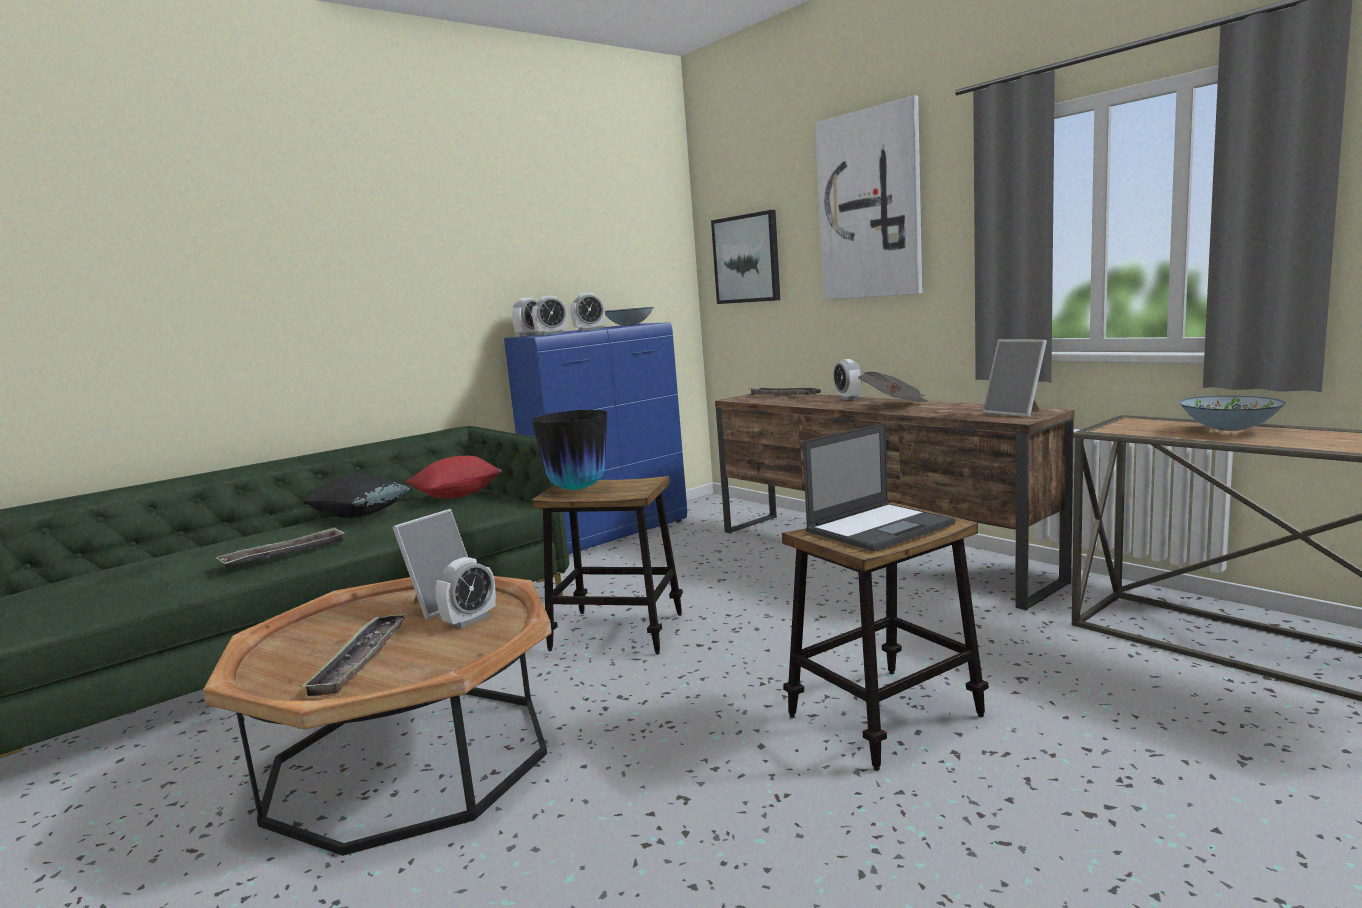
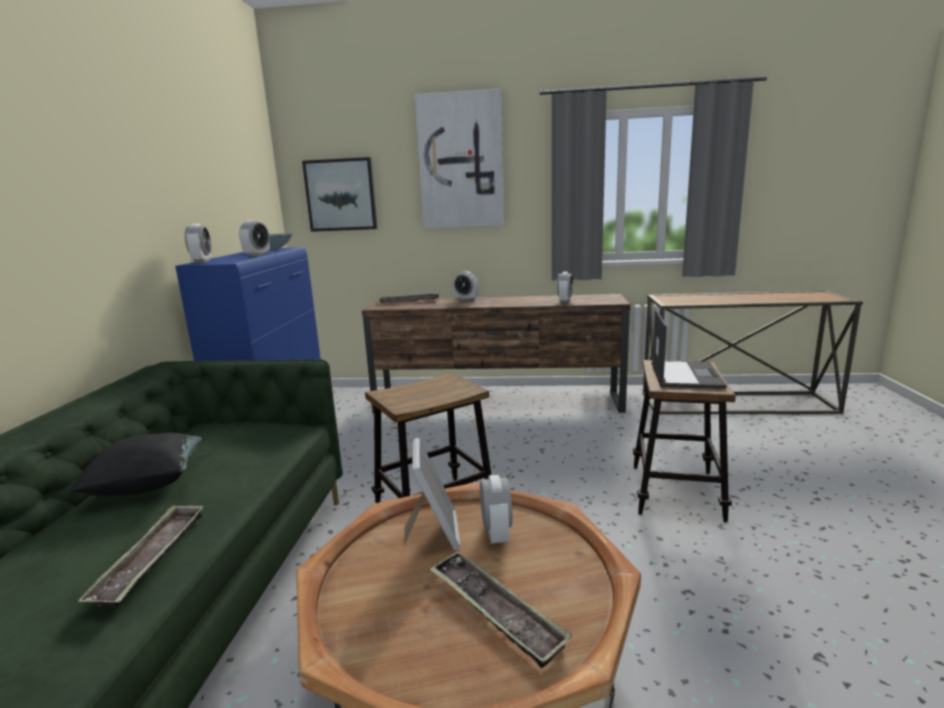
camera: 45 degrees left, 5 degrees up
red pillow [405,456,502,499] -> none
alarm clock [532,296,568,335] -> alarm clock moved to [557,272,573,303]
vase [532,410,607,490] -> none
newspaper [858,372,928,402] -> none
picture frame [982,339,1047,417] -> none
bowl [1179,396,1285,431] -> none

